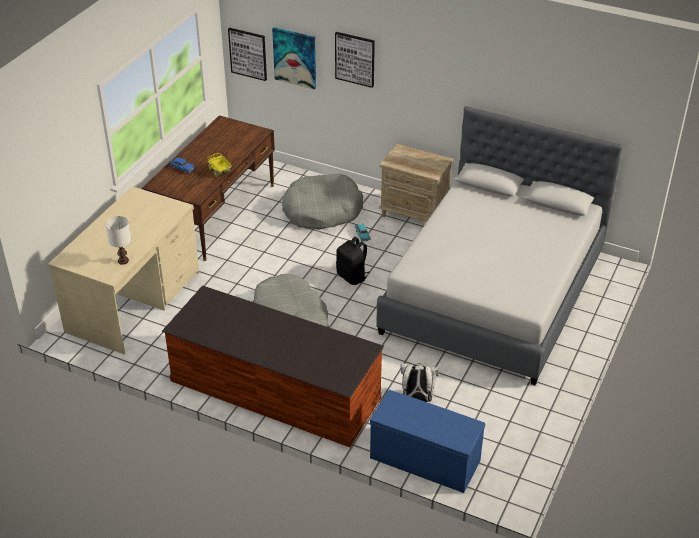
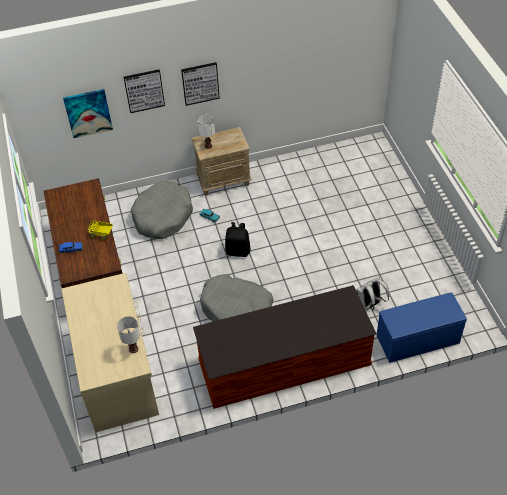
camera: 40 degrees left, 10 degrees up
picture [228,28,267,81] -> picture moved to [181,62,220,106]
grey bed [376,106,622,385] -> none
none -> white table lamp [198,115,215,149]

